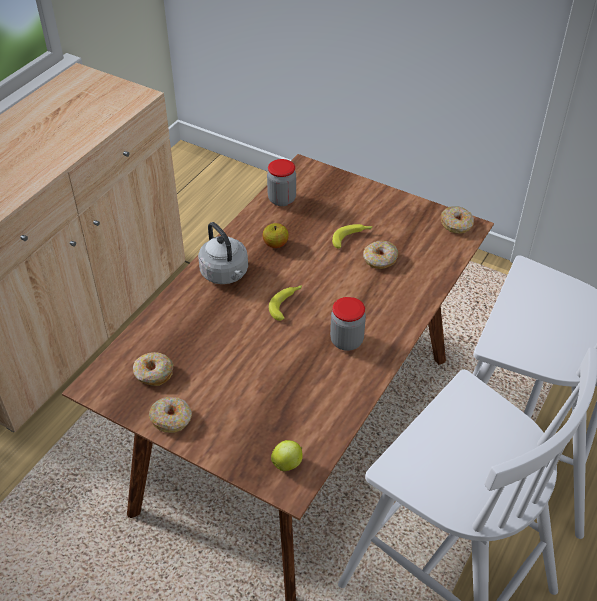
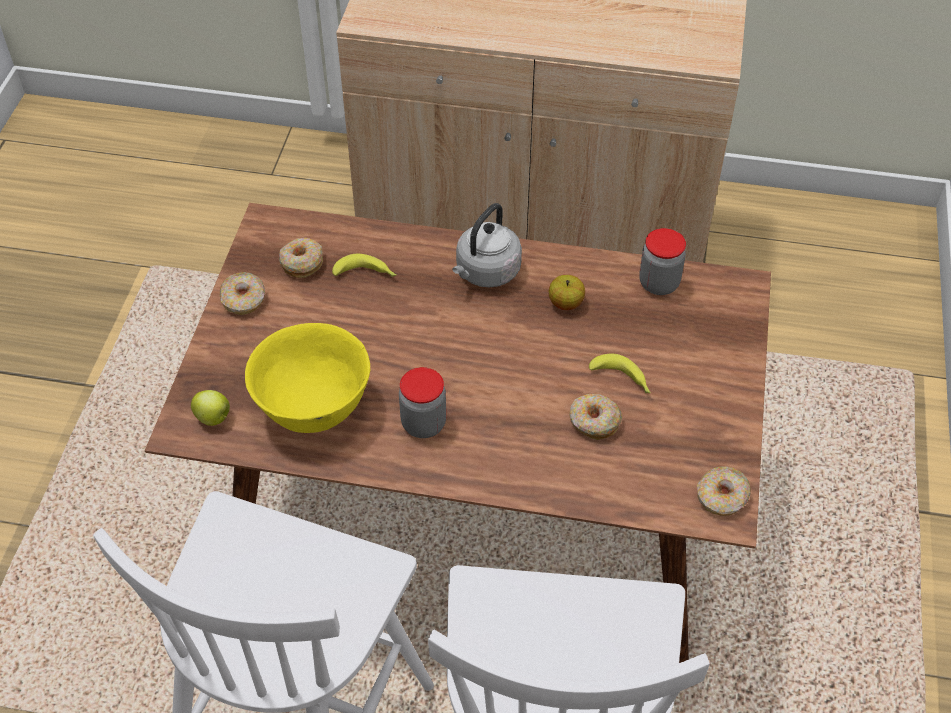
camera: 70 degrees right, 5 degrees up
banana [269,285,302,321] -> banana moved to [332,254,396,277]
none -> yellow bowl [245,323,370,433]

